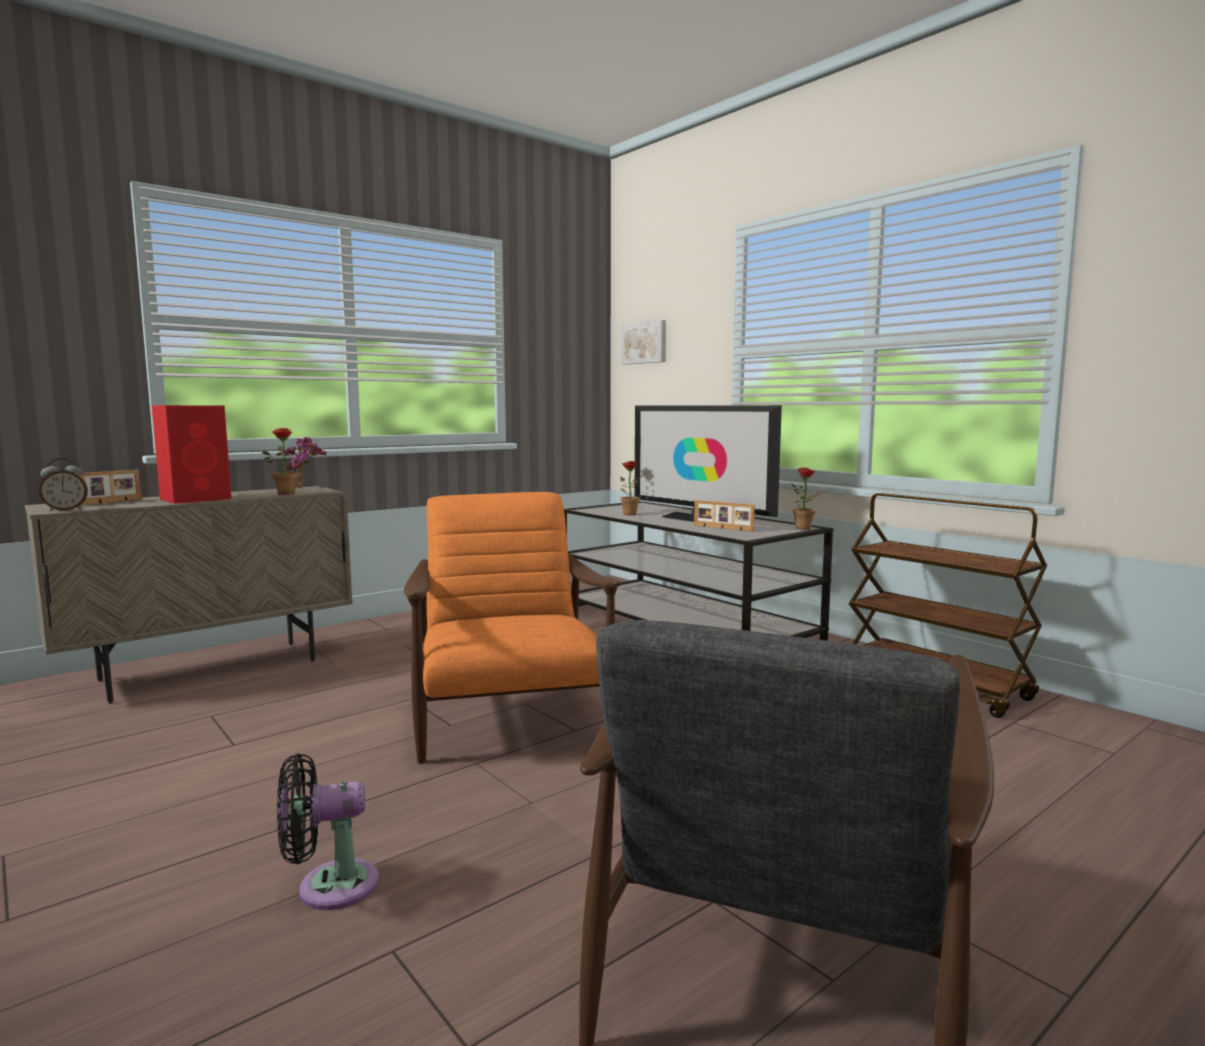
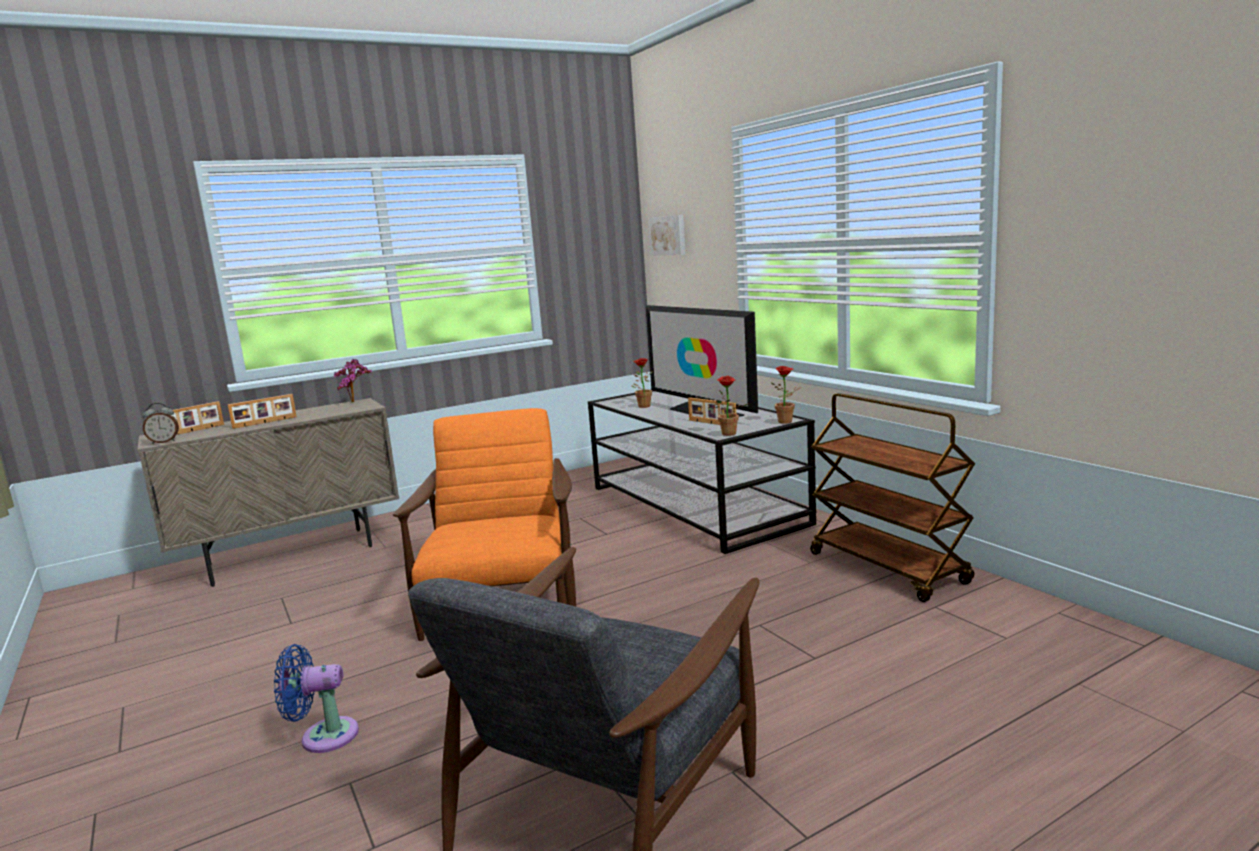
camera: 10 degrees right, 5 degrees up
red speaker [152,405,231,504] -> picture frame [227,394,297,429]
potted plant [262,428,310,495] -> potted plant moved to [714,376,748,436]
black fan [277,753,379,910] -> blue fan [274,644,359,753]

